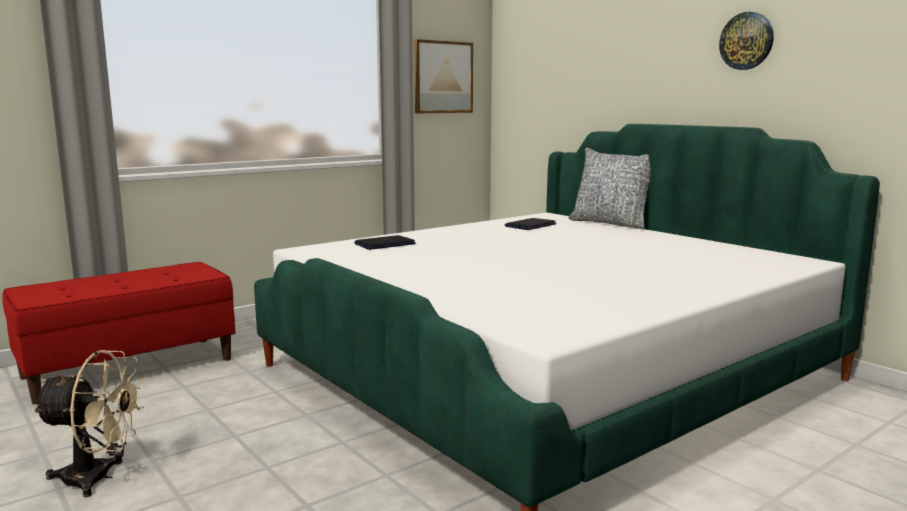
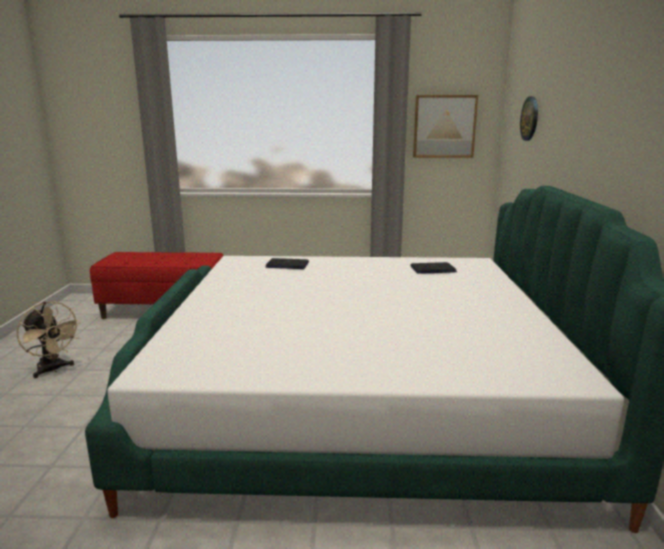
camera: 40 degrees right, 5 degrees up
pillow [569,148,651,229] -> none
wall clock [719,12,774,70] -> wall clock moved to [520,97,538,141]

